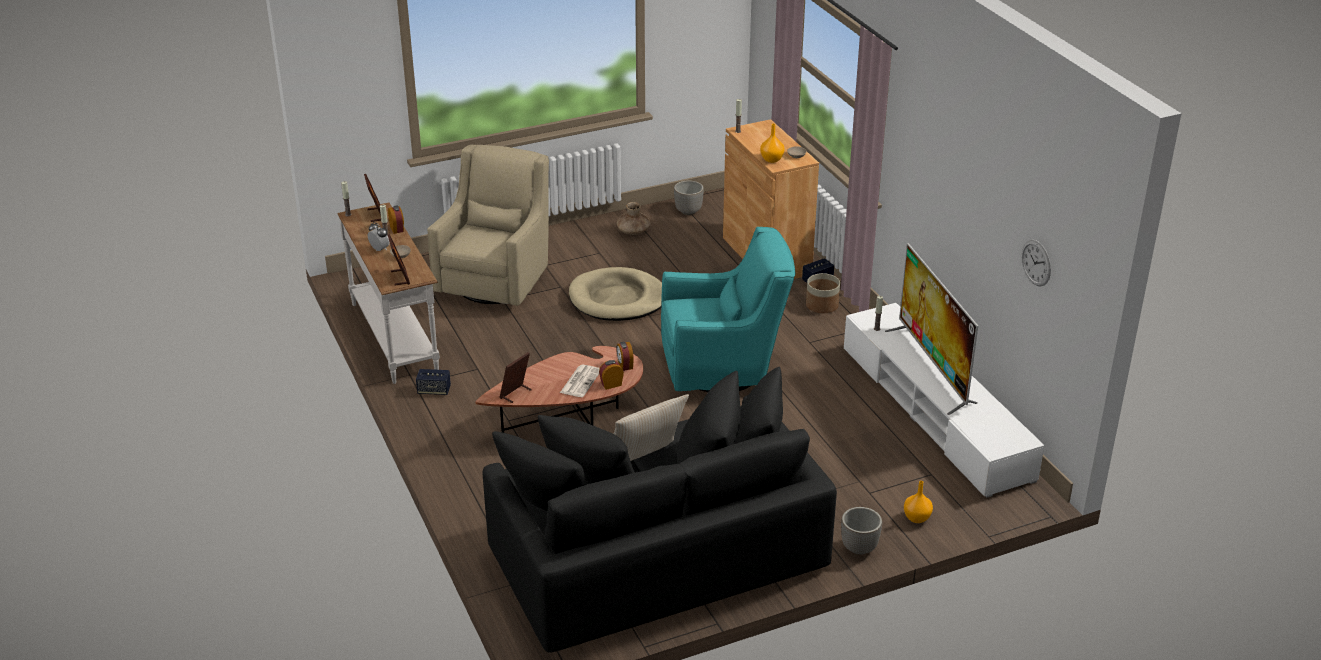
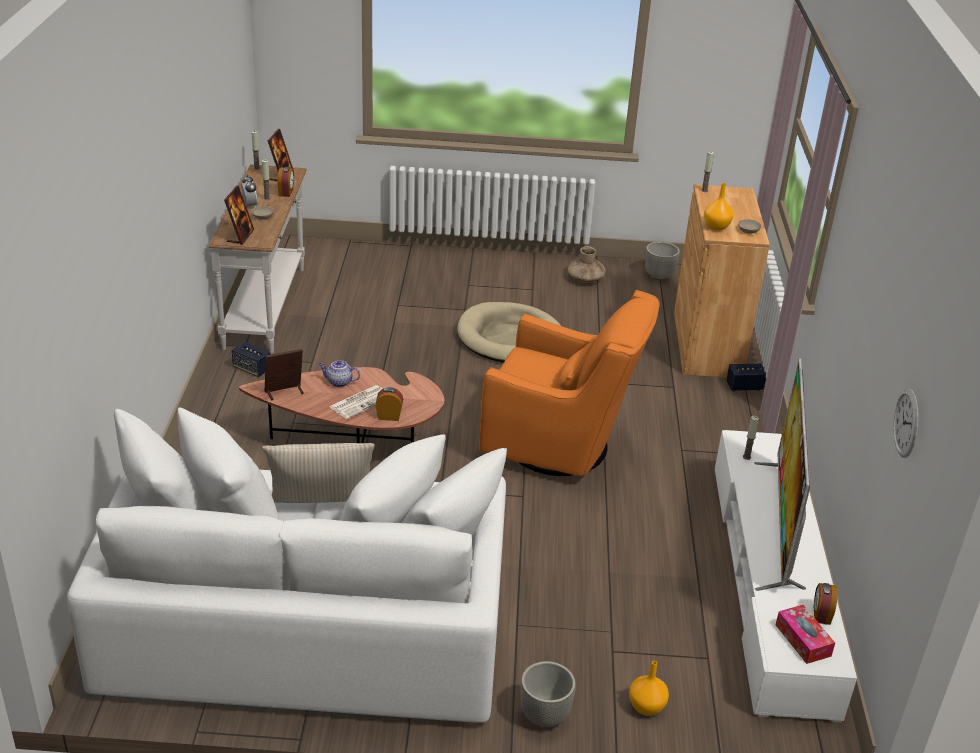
camera: 25 degrees right, 0 degrees up
beige armchair [427,145,549,306] -> none
black sofa [483,367,837,653] -> white sofa [67,407,507,723]
alarm clock [616,342,634,371] -> alarm clock moved to [814,583,838,625]
turquoise armchair [661,227,795,392] -> orange armchair [479,290,659,476]
planter [806,273,840,313] -> none
none -> teapot [319,360,360,387]
none -> tissue box [775,605,835,664]

